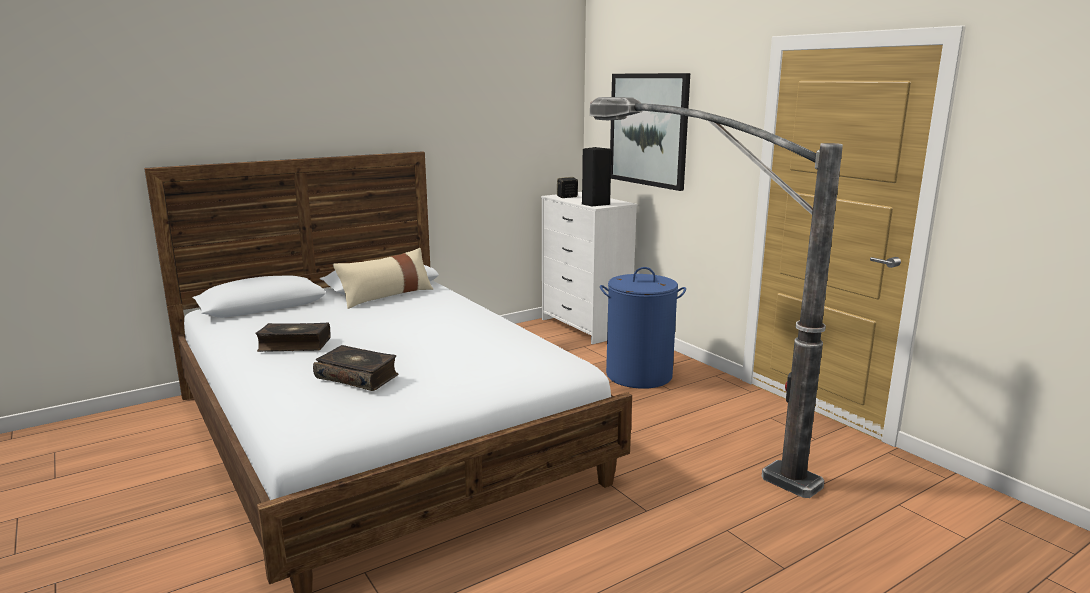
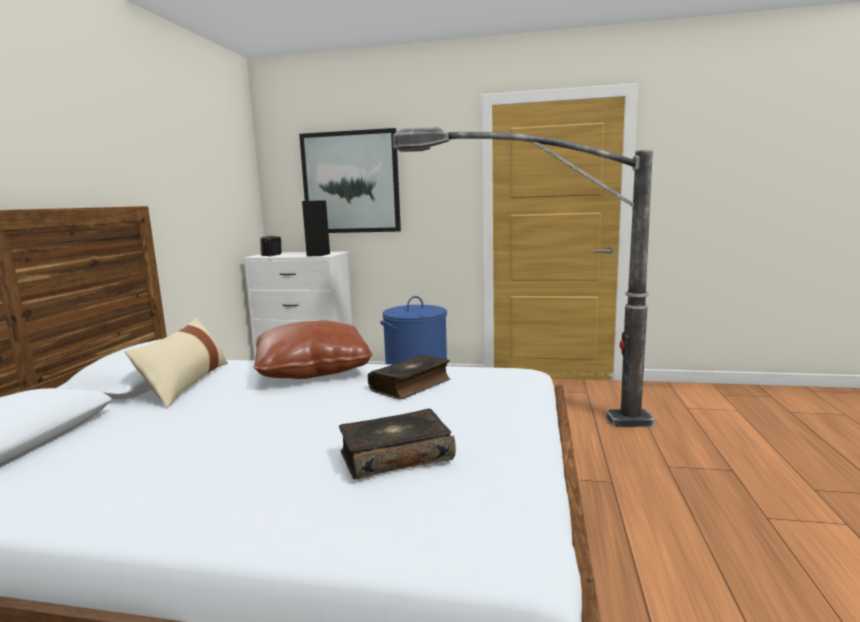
camera: 45 degrees left, 5 degrees down
book [255,323,331,352] -> book moved to [368,354,451,400]
none -> brown pillow [254,320,372,379]

